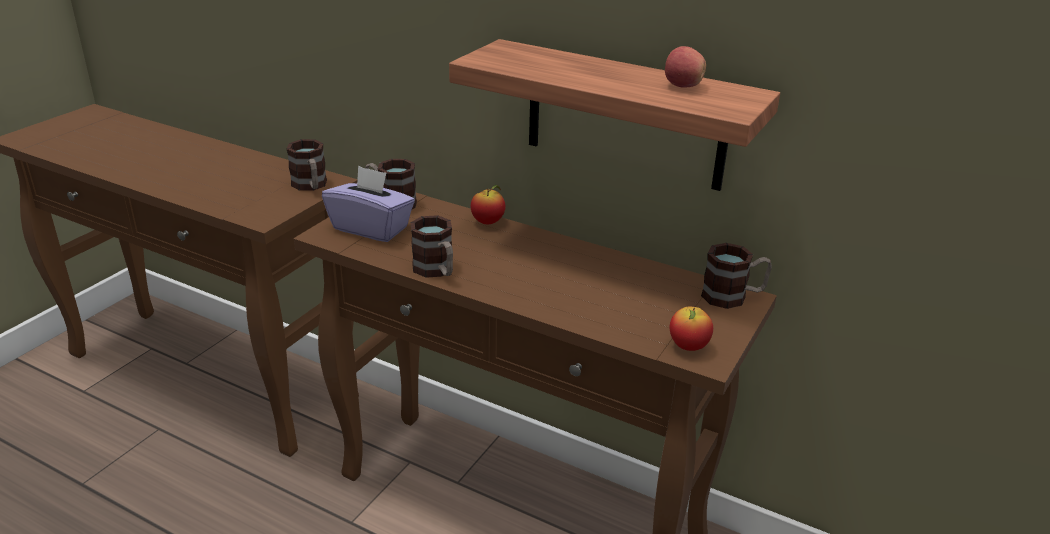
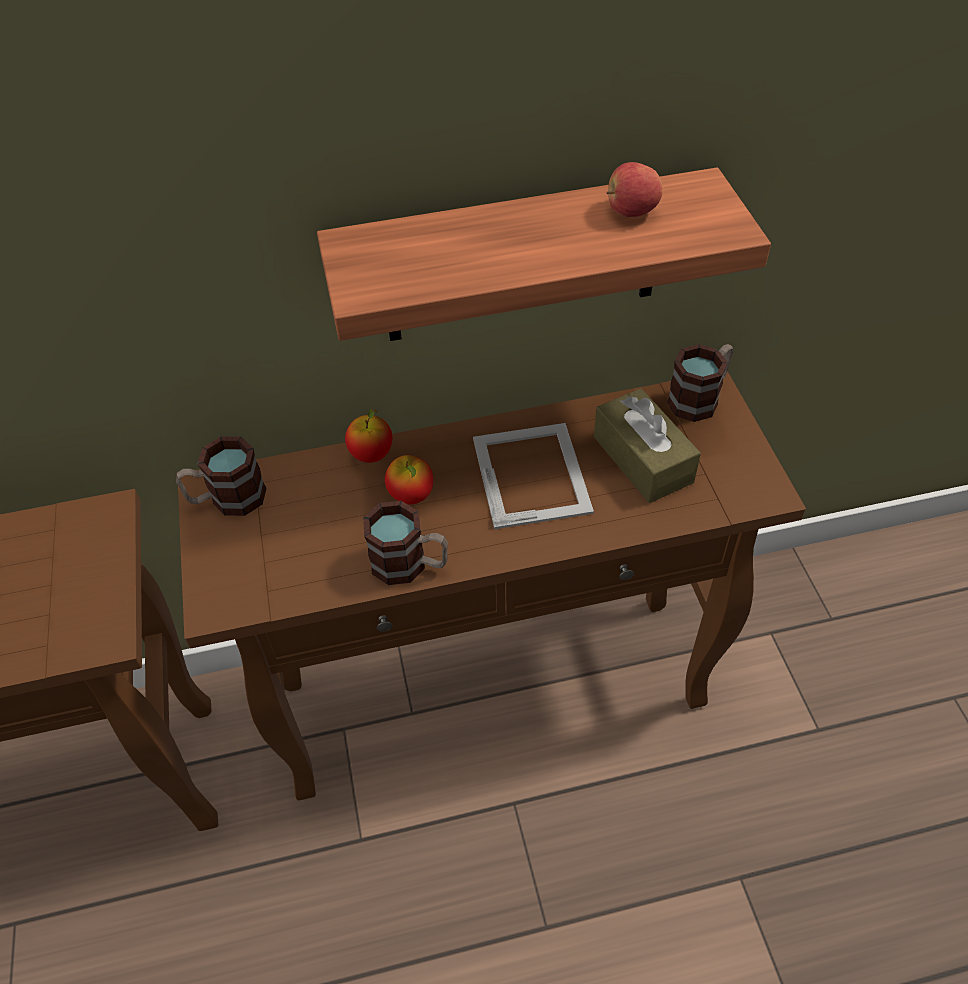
camera: 40 degrees left, 20 degrees up
mug [286,139,327,191] -> none
purple tissue box [322,165,415,242] -> none
apple [670,307,713,351] -> apple moved to [385,455,433,505]
none -> picture frame [473,423,594,529]
none -> brown tissue box [594,388,701,503]

